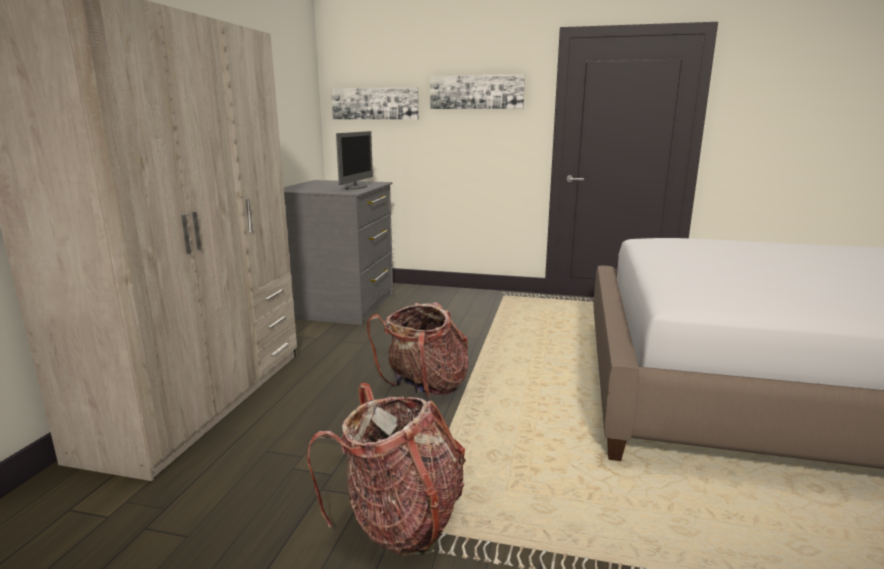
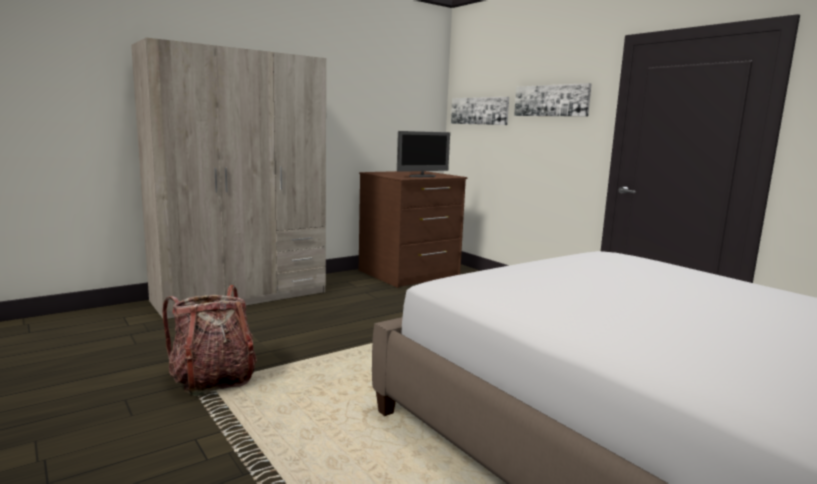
camera: 40 degrees right, 5 degrees down
grey dresser [284,180,393,325] -> brown dresser [359,171,467,288]
backpack [367,302,468,398] -> none

